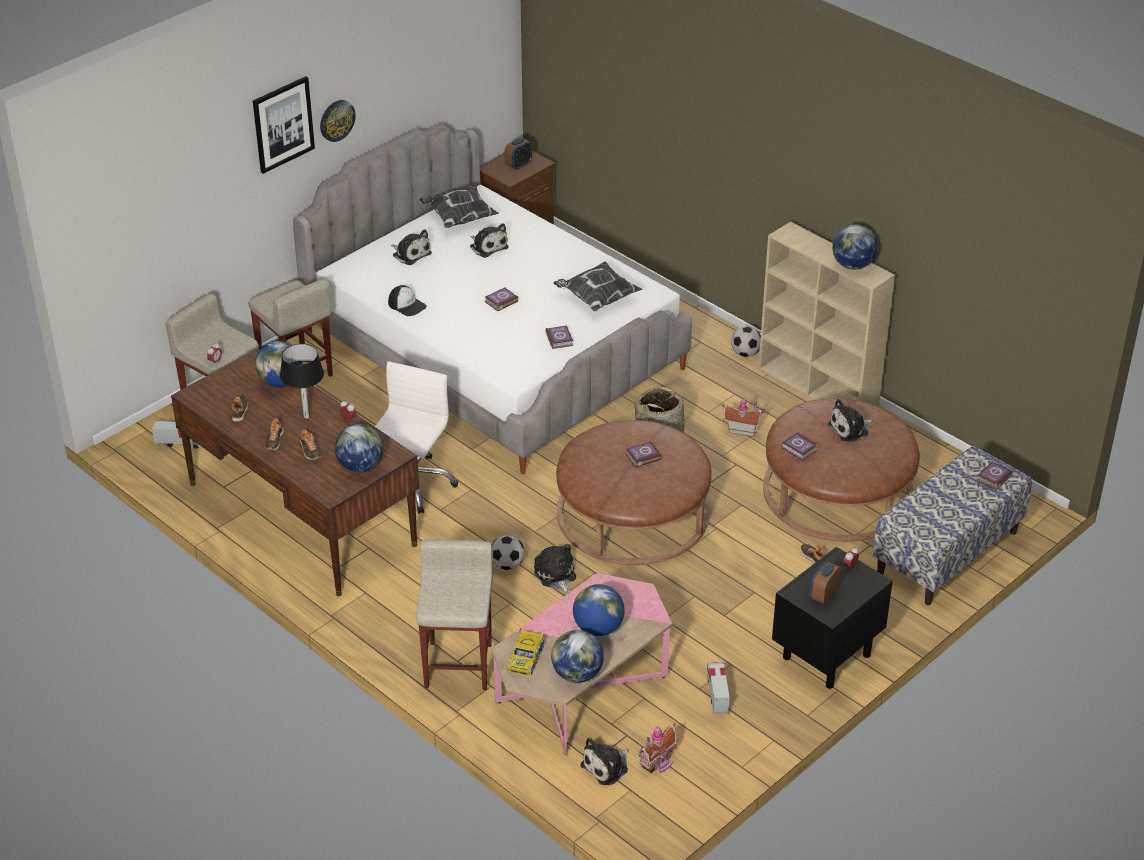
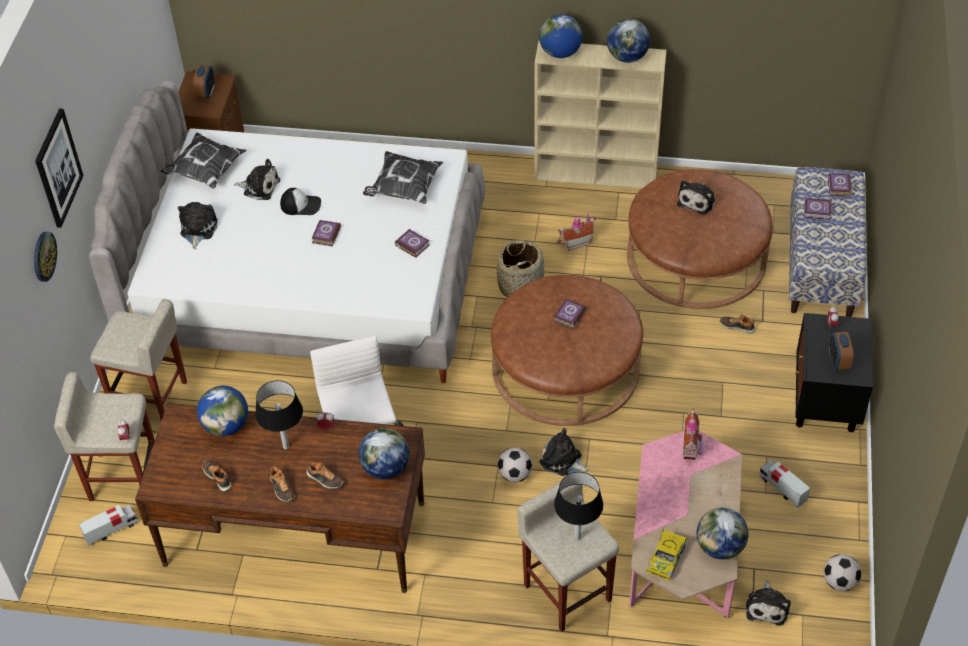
camera: 35 degrees left, 10 degrees up
wall clock [320,100,356,142] -> wall clock moved to [34,231,57,282]
cap [388,285,427,316] -> cap moved to [280,188,321,215]
plush toy [391,229,432,265] -> plush toy turned 90 degrees counterclockwise [178,202,217,249]
toy car [506,628,544,676] -> toy car turned 45 degrees clockwise [646,528,687,581]
globe [573,584,625,636] -> globe moved to [539,14,582,58]
toy house [638,723,677,773] -> toy house moved to [683,408,703,460]
football [731,326,761,357] -> football moved to [824,554,861,591]
book [781,433,818,461] -> book moved to [804,198,832,220]
none -> black table lamp [554,472,603,540]

